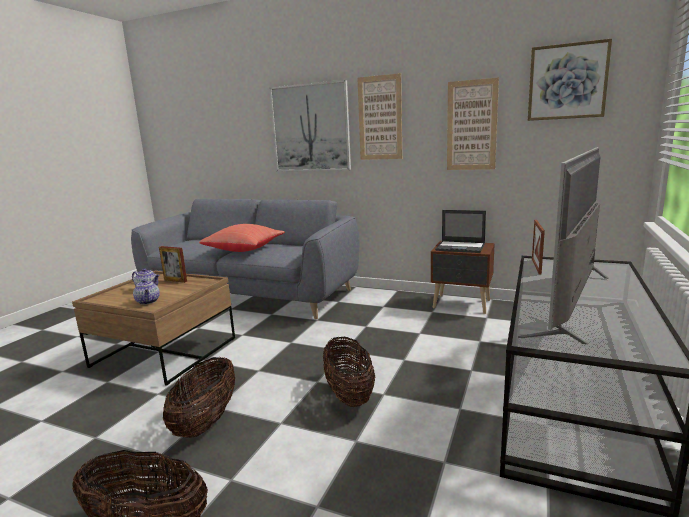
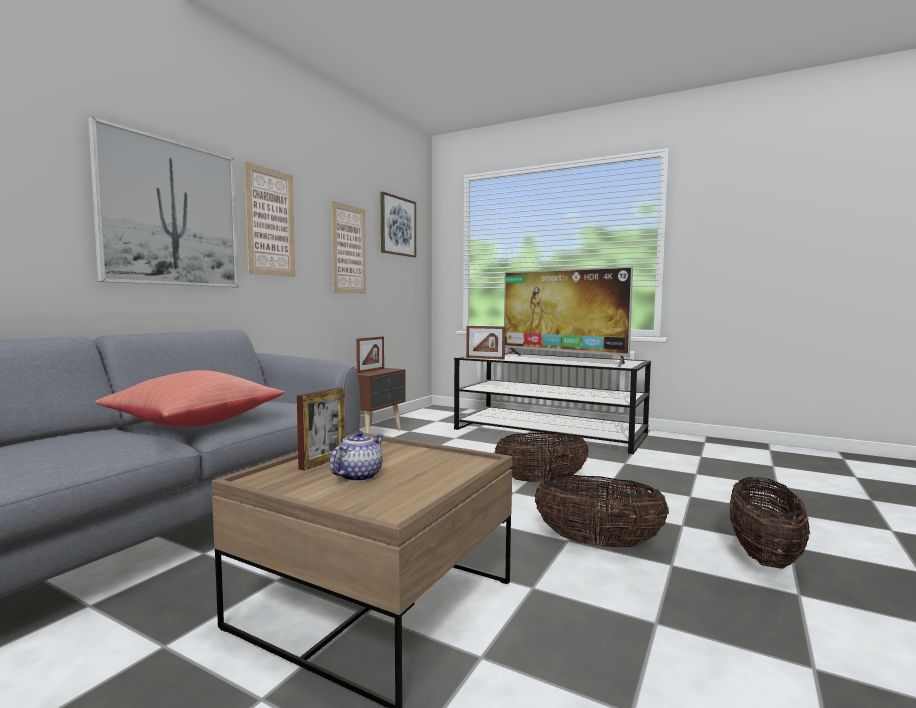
camera: 85 degrees left, 10 degrees down
teapot [133,279,160,305] -> none
laptop [435,210,486,253] -> picture frame [356,336,384,373]

